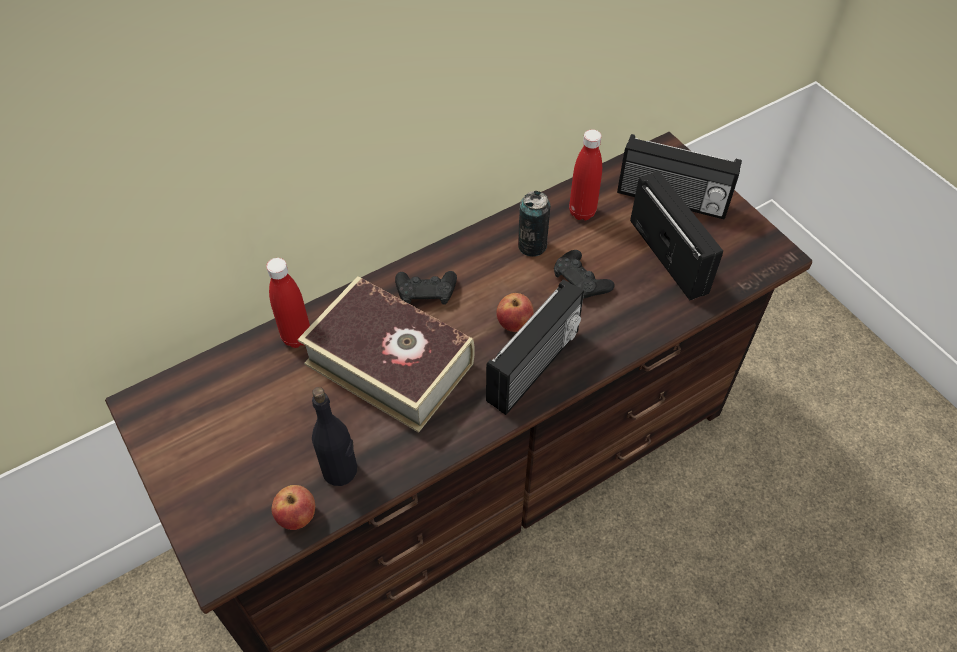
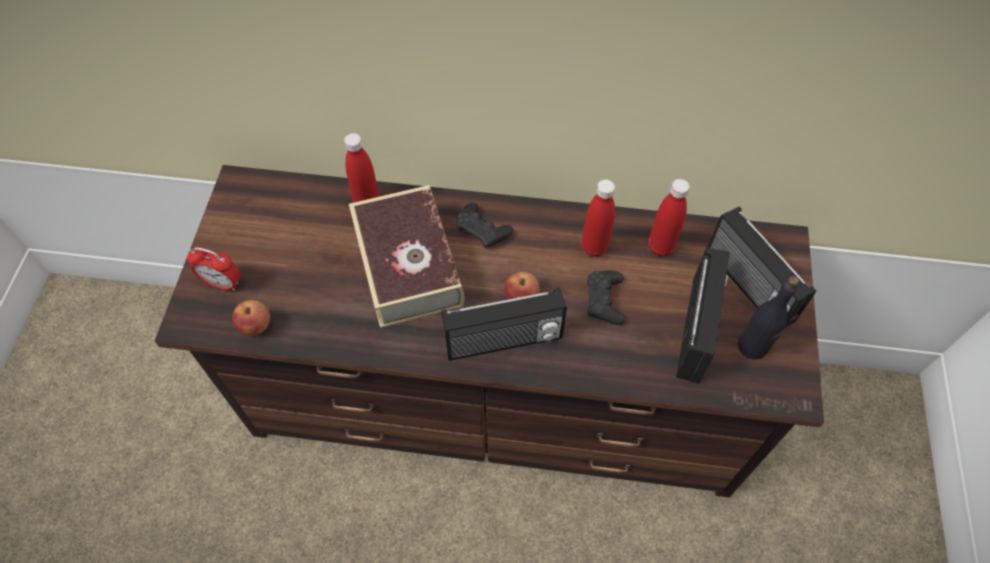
camera: 40 degrees right, 5 degrees up
black bottle [312,387,358,486] -> black bottle moved to [738,276,799,360]
can [518,191,551,257] -> red bottle [582,179,615,257]
none -> alarm clock [187,247,241,291]

